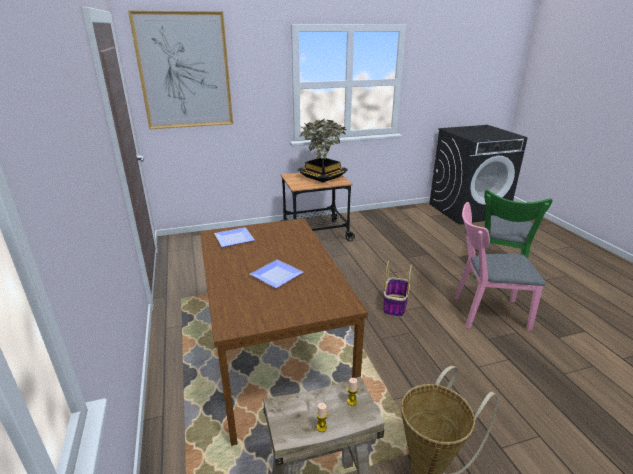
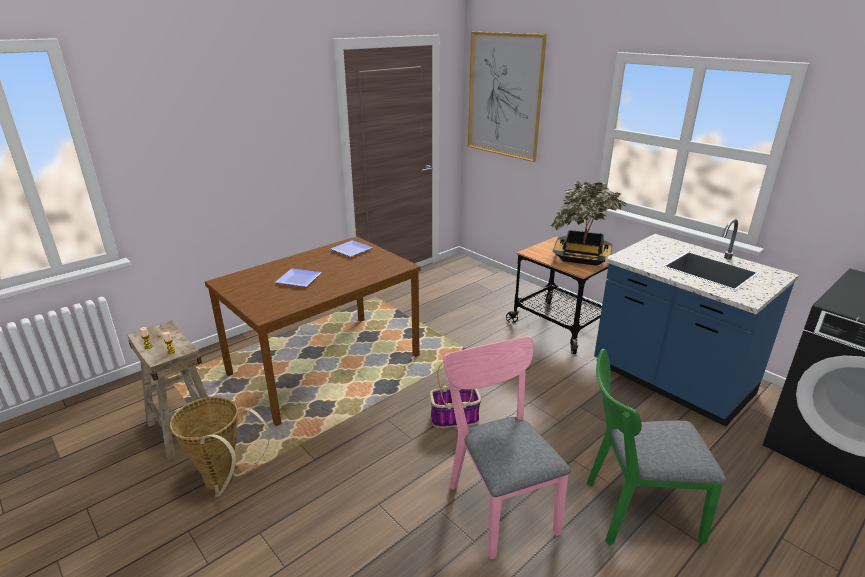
camera: 65 degrees right, 0 degrees up
none -> blue counter [594,219,799,427]

